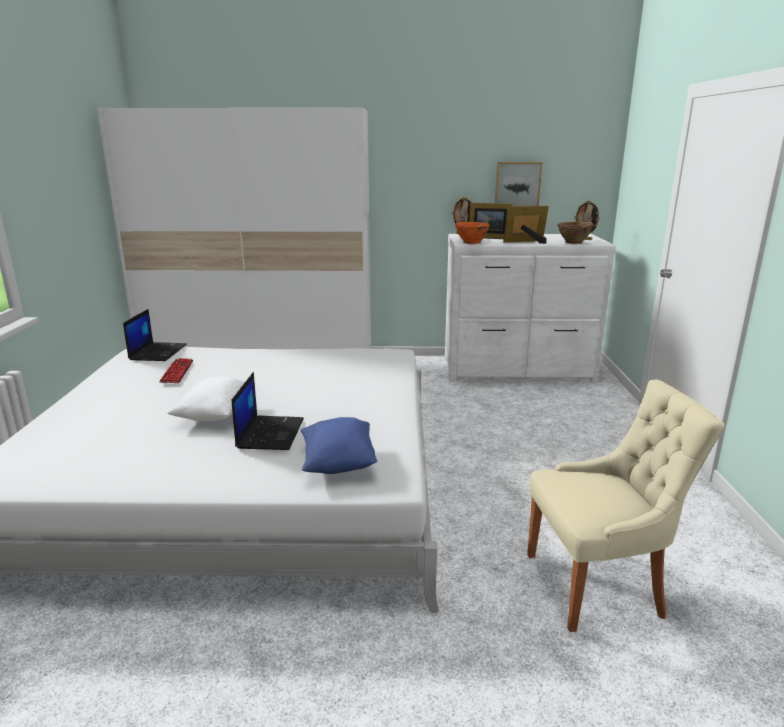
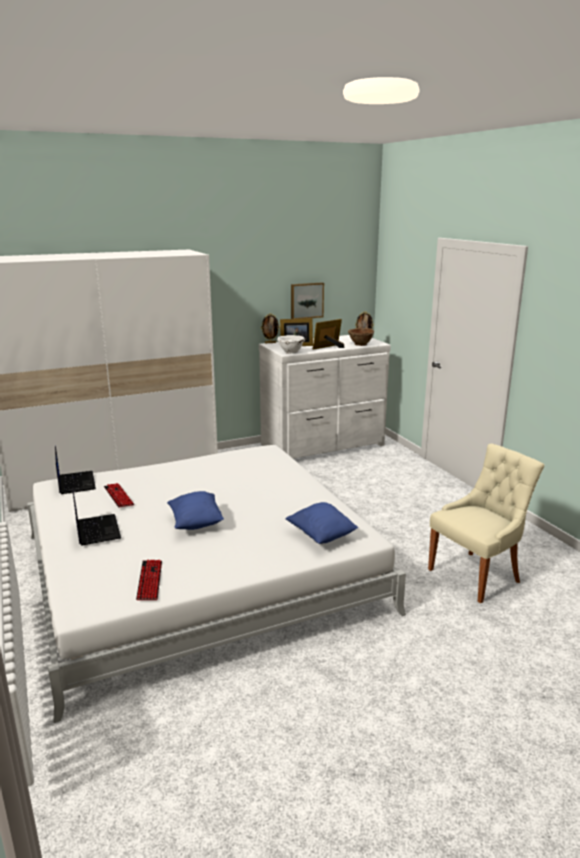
camera: 25 degrees left, 0 degrees up
white pillow [167,376,245,421] -> blue pillow [167,491,224,530]
laptop [232,372,304,450] -> laptop moved to [72,487,121,546]
orange bowl [455,222,490,244] -> white bowl [277,335,305,354]
none -> keyboard [136,560,162,600]

